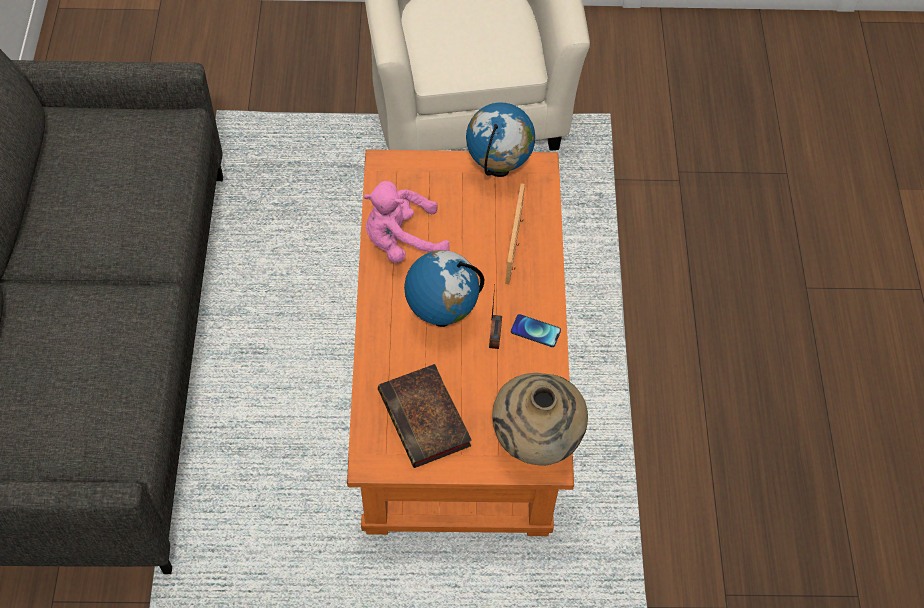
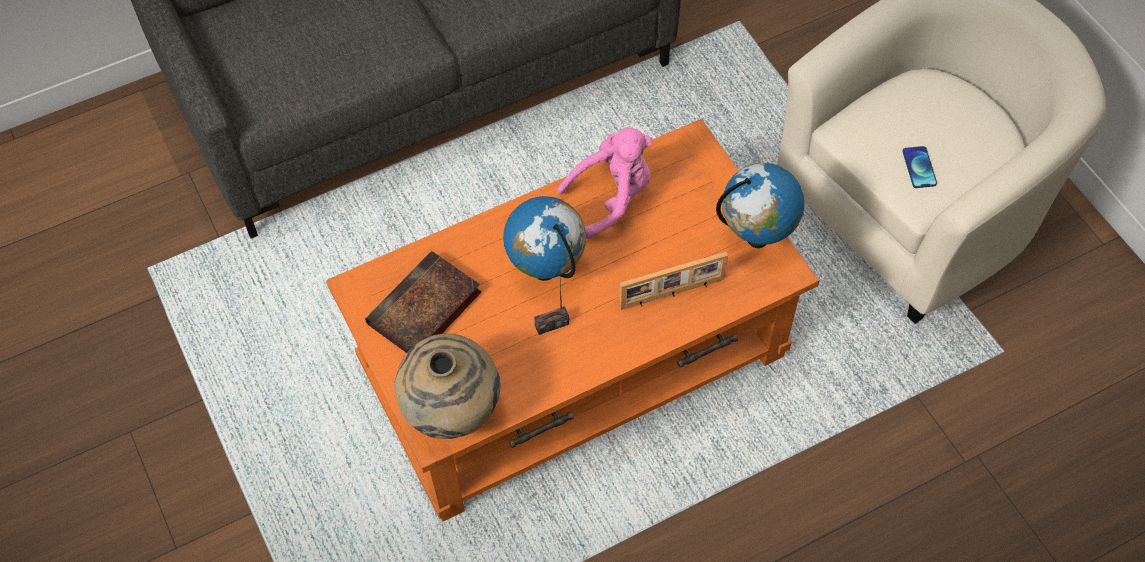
camera: 65 degrees right, 0 degrees up
pink plush toy [364,181,450,263] -> pink plush toy turned 105 degrees clockwise [557,128,653,239]
phone [511,314,561,347] -> phone moved to [902,146,937,188]

